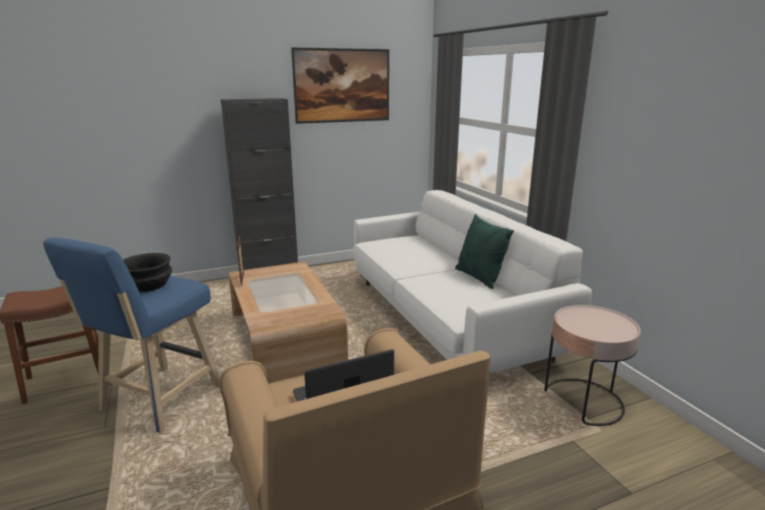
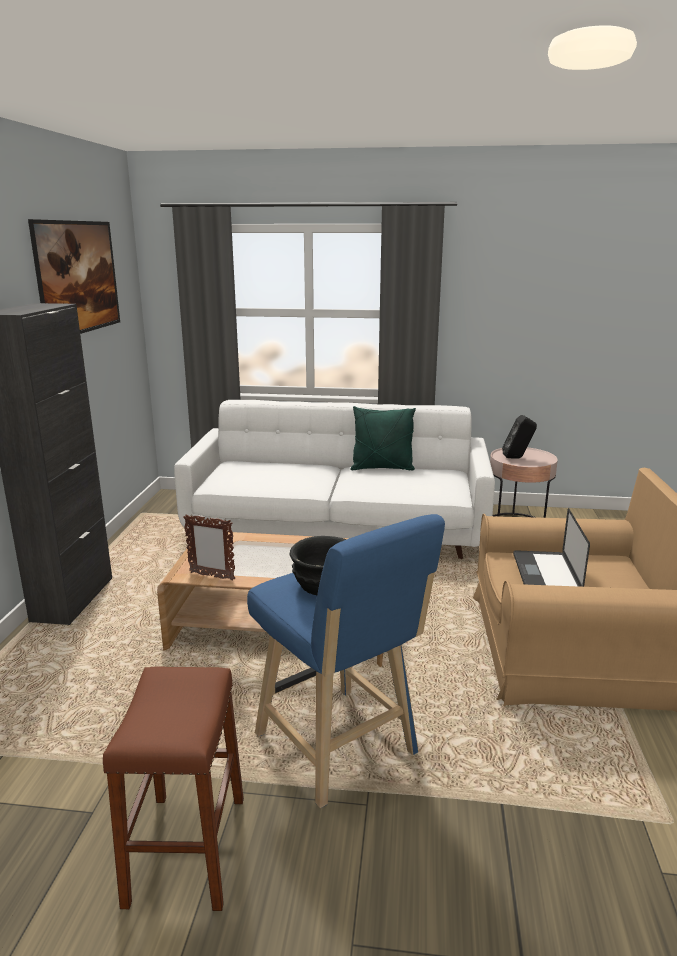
camera: 60 degrees left, 0 degrees up
none -> black speaker [502,415,537,459]

